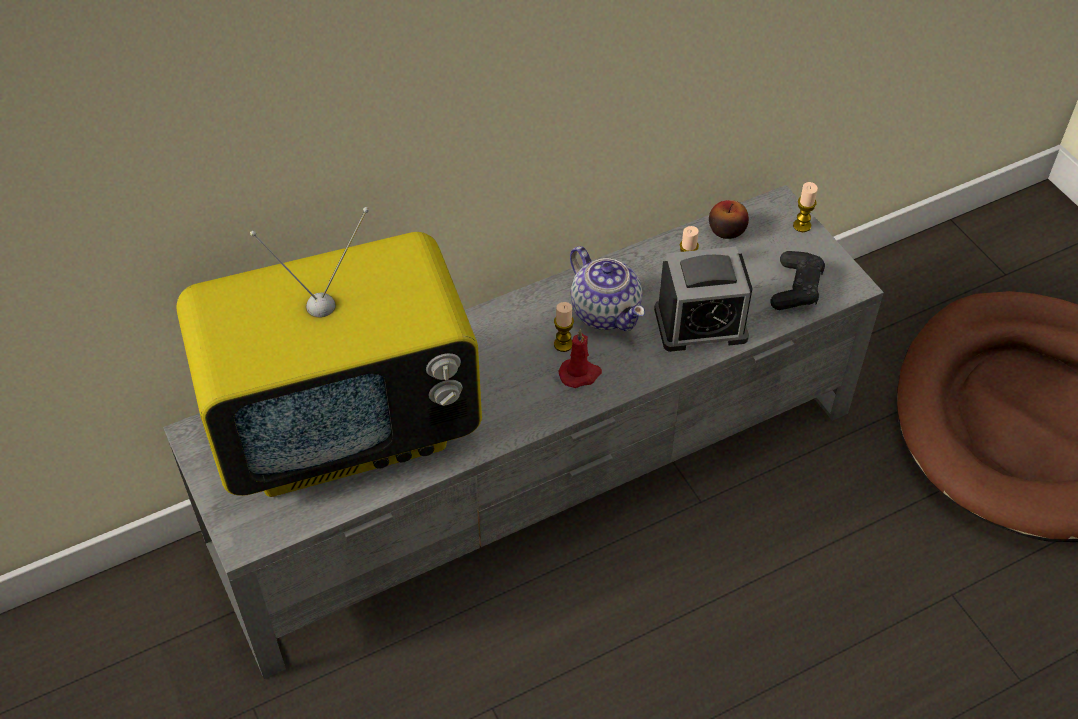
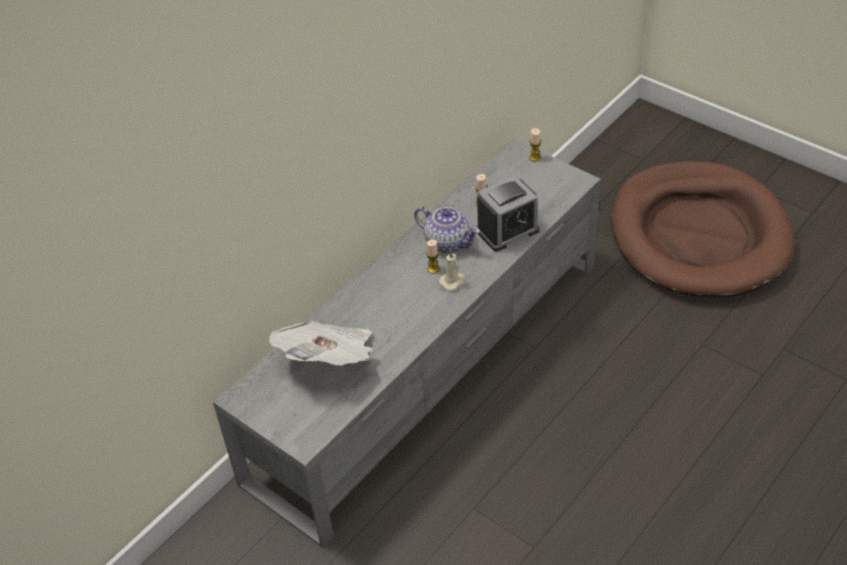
camera: 20 degrees left, 5 degrees down
television [176,207,482,497] -> newspaper [269,321,373,365]
red candle [559,329,602,388] -> beige candle [439,250,465,291]
apple [709,200,749,239] -> none
black game controller [770,251,825,310] -> none

